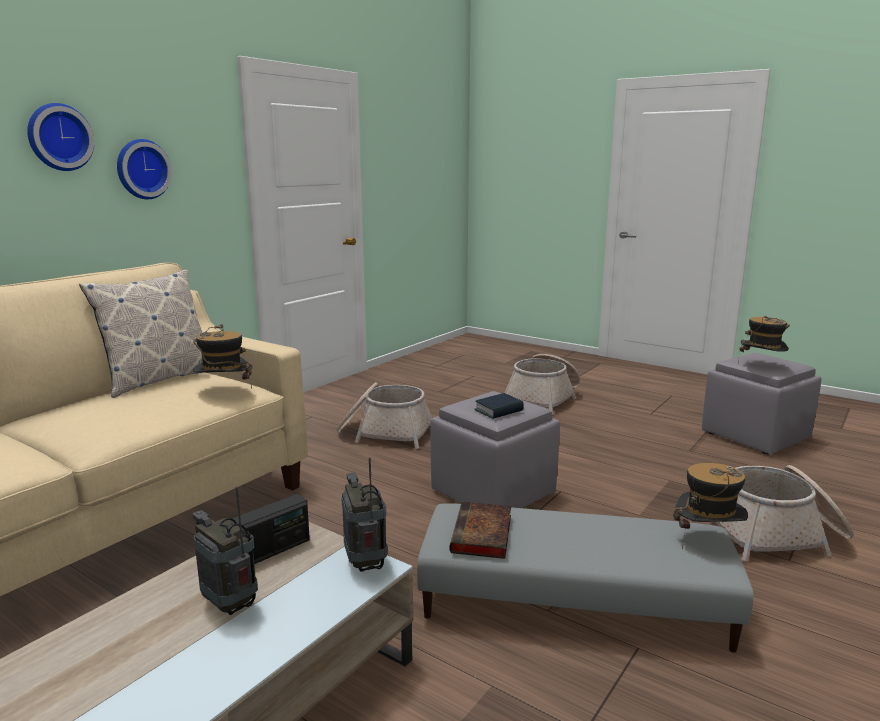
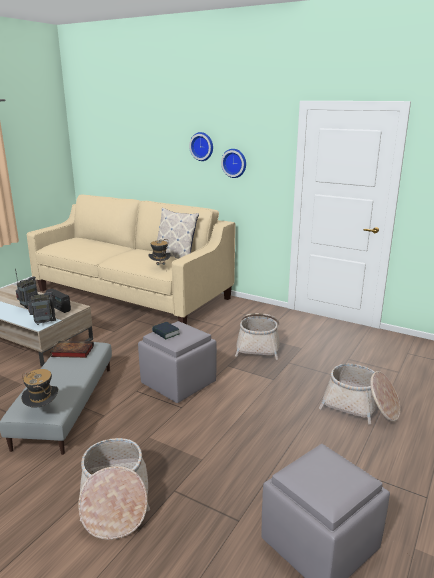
camera: 85 degrees right, 5 degrees up
hat [738,316,790,363] -> none

